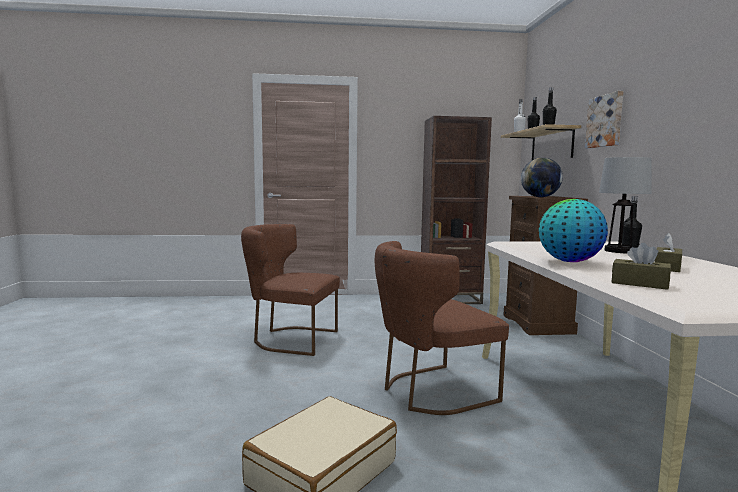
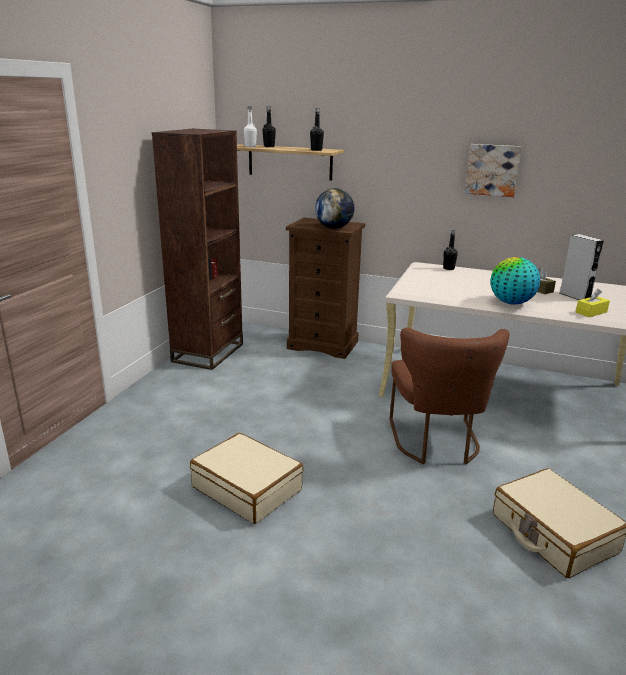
camera: 65 degrees left, 15 degrees up
brown chair [241,224,340,356] -> beige suitcase [190,433,303,524]
picture [585,91,624,148] -> picture moved to [465,144,522,197]
table lamp [599,157,651,253] -> none
brown tissue box [611,243,671,290] -> yellow tissue box [576,289,610,317]
none -> grey speaker [560,234,604,300]

